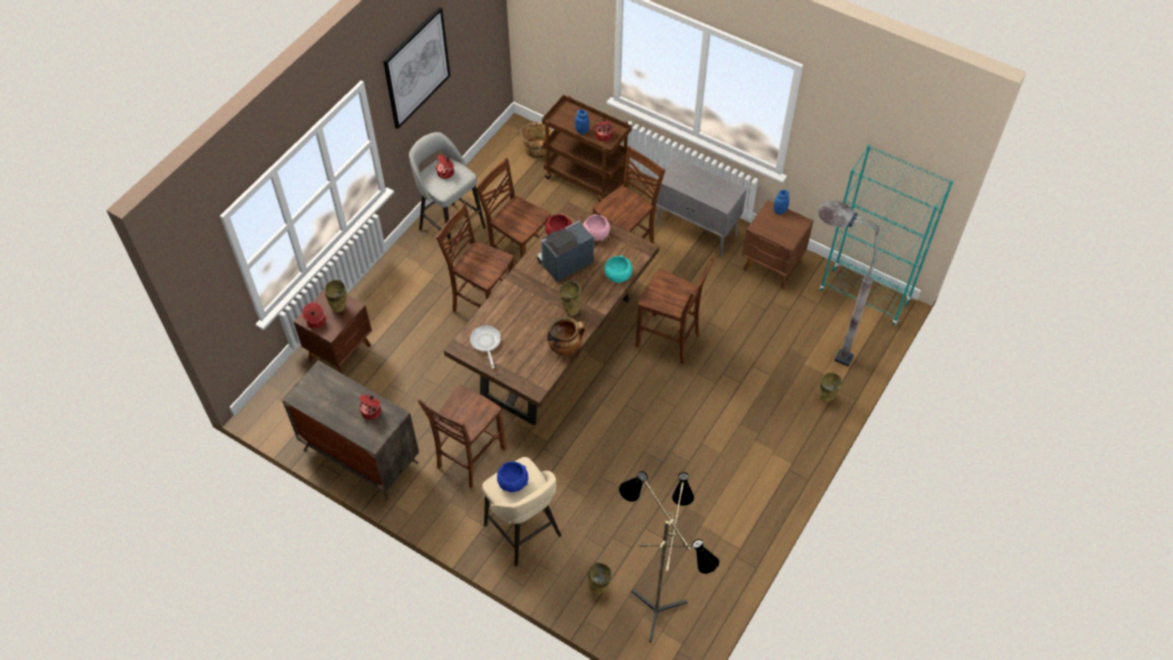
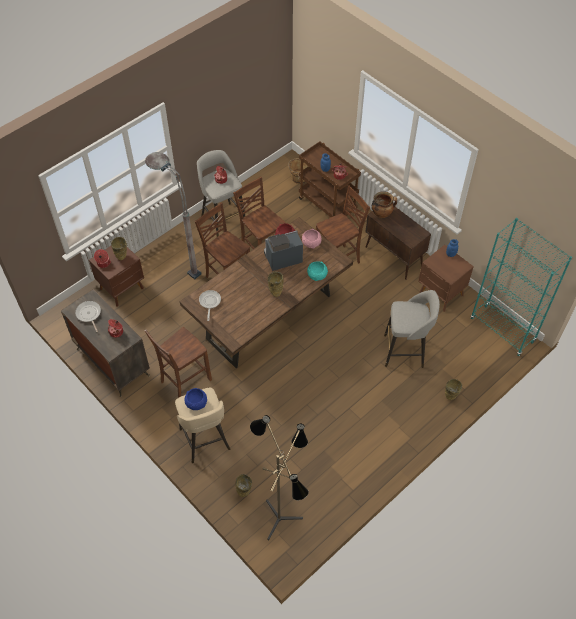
camera: 15 degrees right, 0 degrees up
picture [383,7,450,129] -> none
cooking pot [547,316,585,356] -> cooking pot moved to [372,191,397,218]
brown chair [635,257,714,364] -> none
grey cabinet [655,157,747,258] -> brown cabinet [365,207,431,280]
grey floor lamp [818,200,879,367] -> grey floor lamp moved to [145,152,202,280]
none -> frying pan [75,301,101,332]
none -> grey stool [384,290,440,368]

